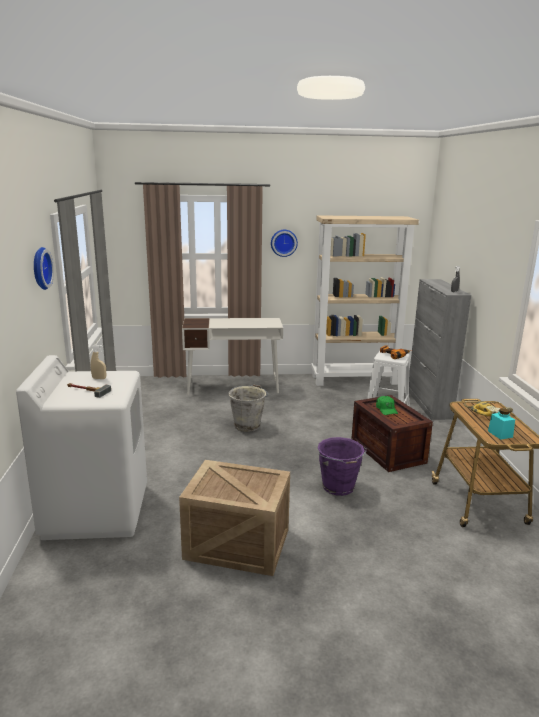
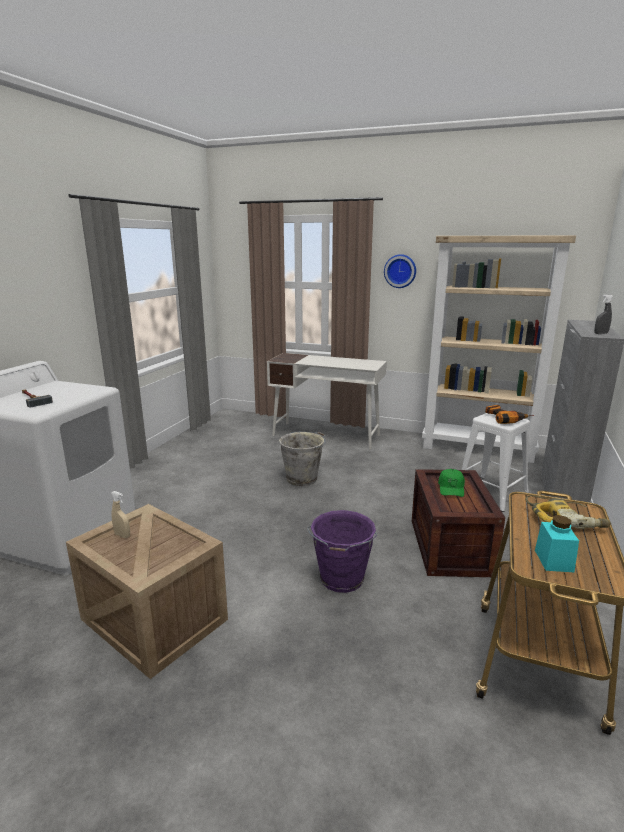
camera: 25 degrees right, 0 degrees up
wall clock [34,247,54,290] -> none
beige spray bottle [90,345,106,379] -> beige spray bottle moved to [111,491,130,538]

